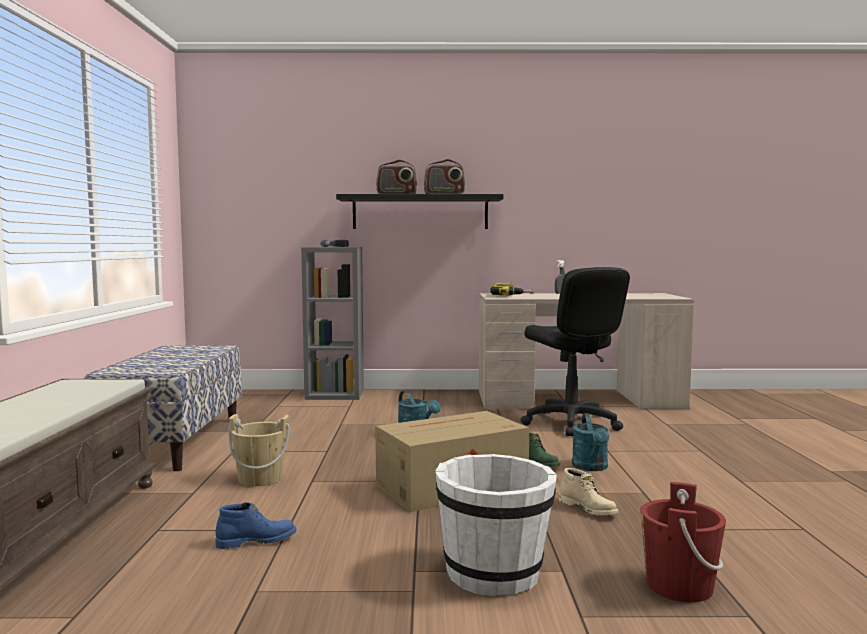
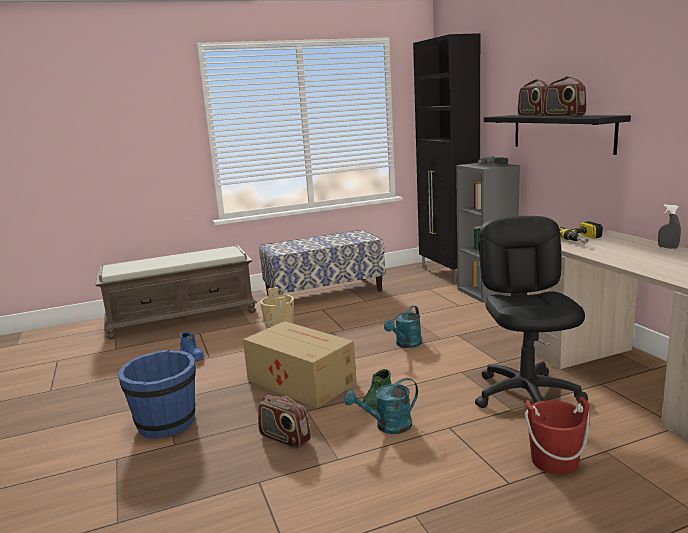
camera: 70 degrees right, 10 degrees up
white bucket [435,454,557,596] -> blue bucket [117,349,196,439]
black office chair [521,267,630,437] -> black office chair turned 135 degrees clockwise [475,216,588,408]
beige boot [559,468,618,515] -> radio [258,395,311,449]
red bucket [640,482,726,602] -> red bucket moved to [525,397,590,475]
none -> black cabinet [413,33,480,284]

